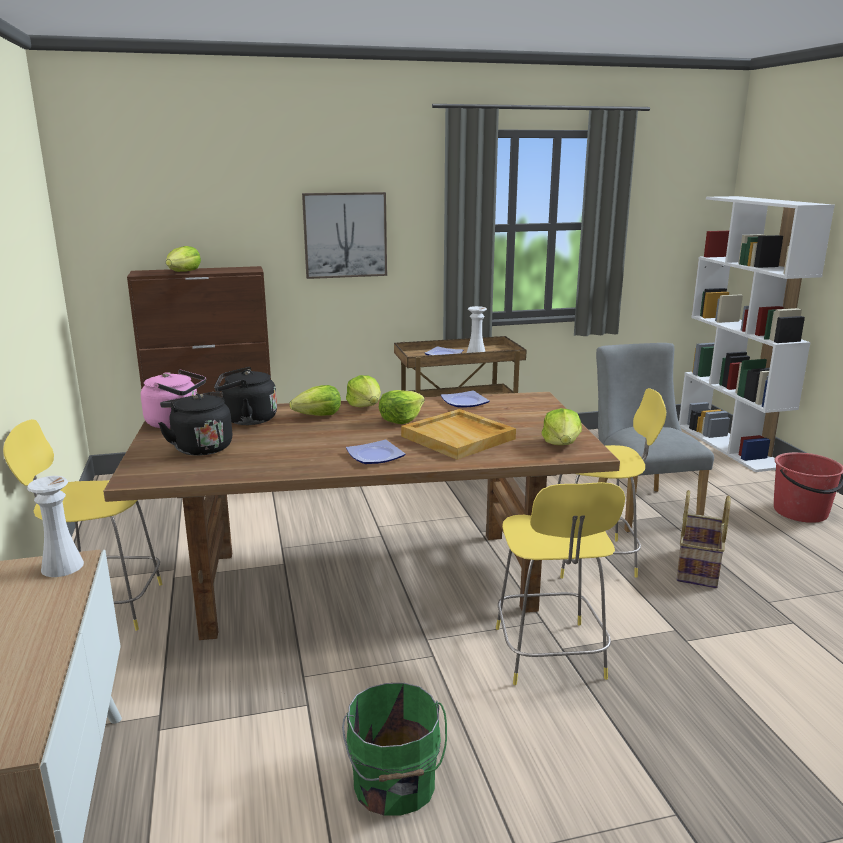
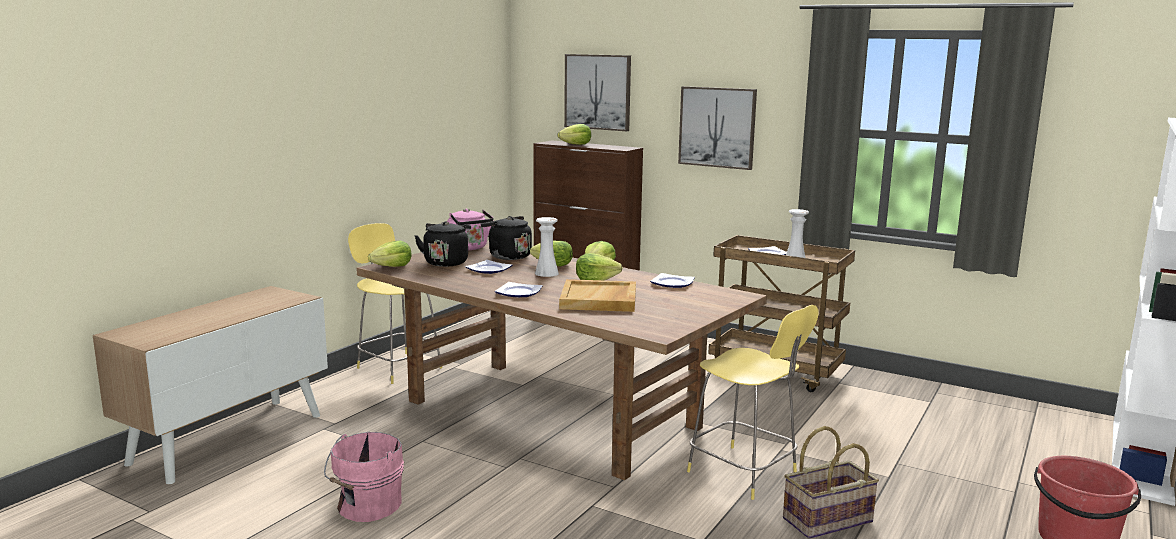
camera: 45 degrees right, 5 degrees down
white vase [27,476,84,577] -> white vase moved to [535,217,559,277]
green bucket [342,683,447,815] -> pink bucket [324,432,404,522]
yellow stool [496,482,625,685] -> none
lettuce [541,408,582,445] -> lettuce moved to [368,241,412,267]
grey chair [596,343,714,532] -> none
none -> plate [465,260,512,274]
none -> picture [564,54,631,131]

